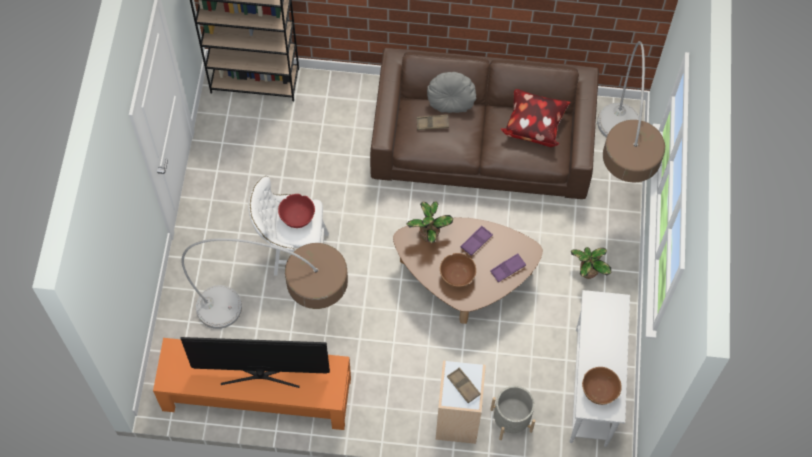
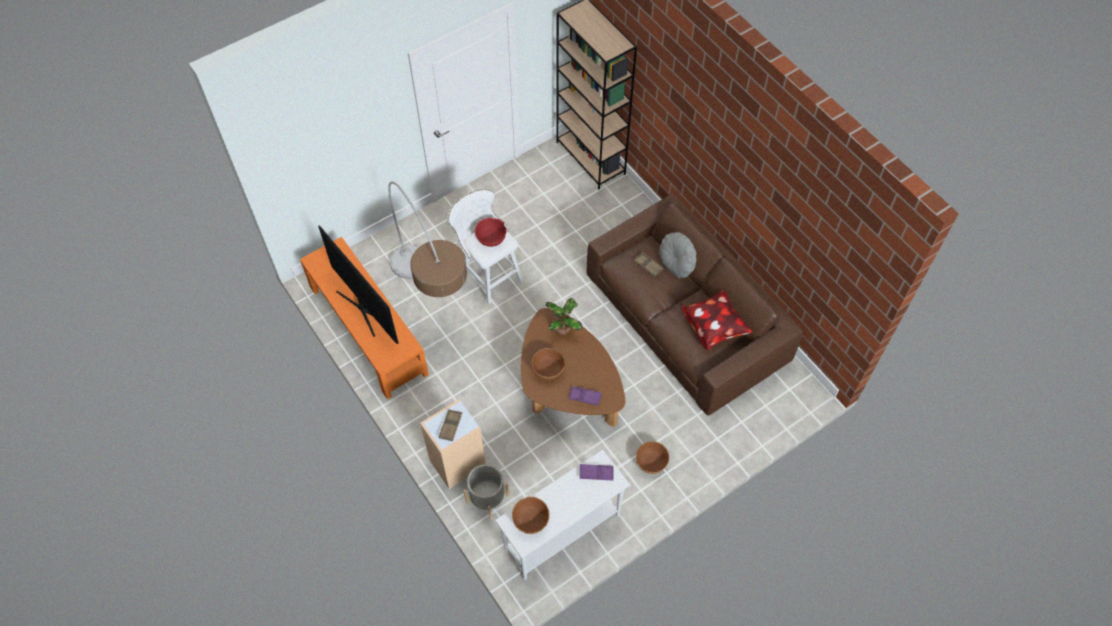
camera: 50 degrees right, 5 degrees down
purple tray [461,226,493,256] -> purple tray moved to [580,464,614,481]
potted plant [571,247,612,279] -> brown bowl [636,441,669,474]
floor lamp [597,41,665,182] -> none

